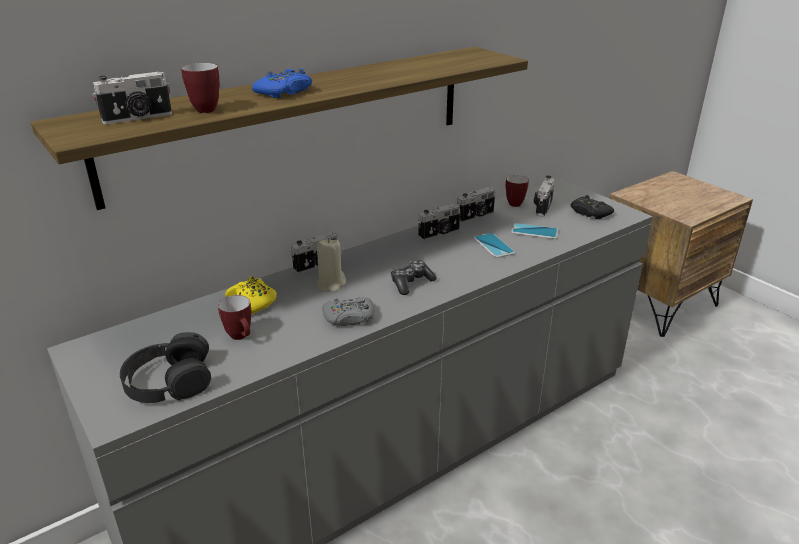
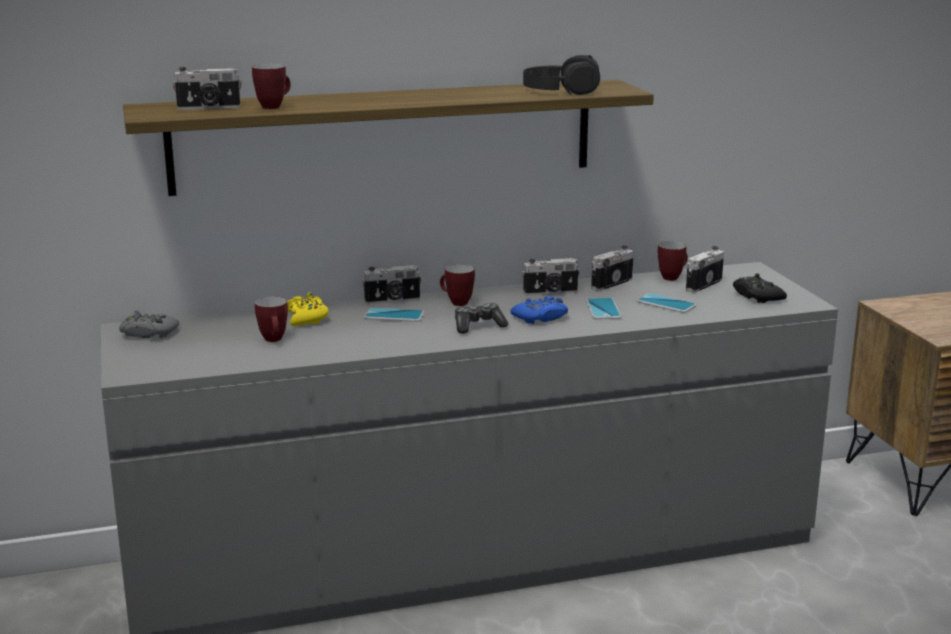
camera: 20 degrees right, 10 degrees down
black headphones [120,332,211,403] -> black headphones moved to [523,55,600,95]
blue game controller [252,68,312,98] -> blue game controller moved to [510,296,568,324]
beige candle [316,238,346,292] -> phone [364,308,424,322]
grey game controller [322,297,374,326] -> grey game controller moved to [119,310,179,338]
camera [457,187,495,223] -> camera turned 150 degrees clockwise [591,245,634,291]
none -> mug [440,264,475,306]

